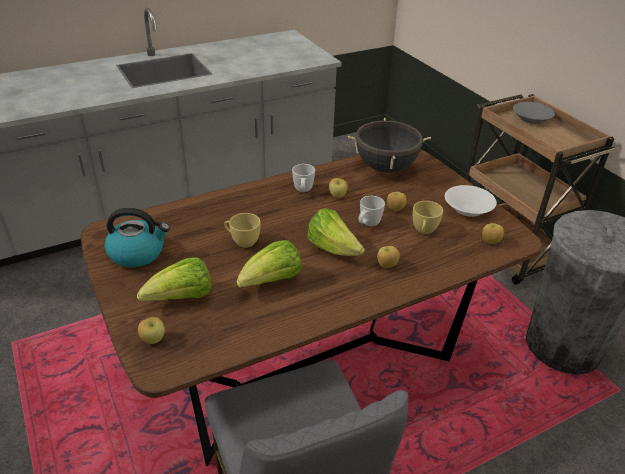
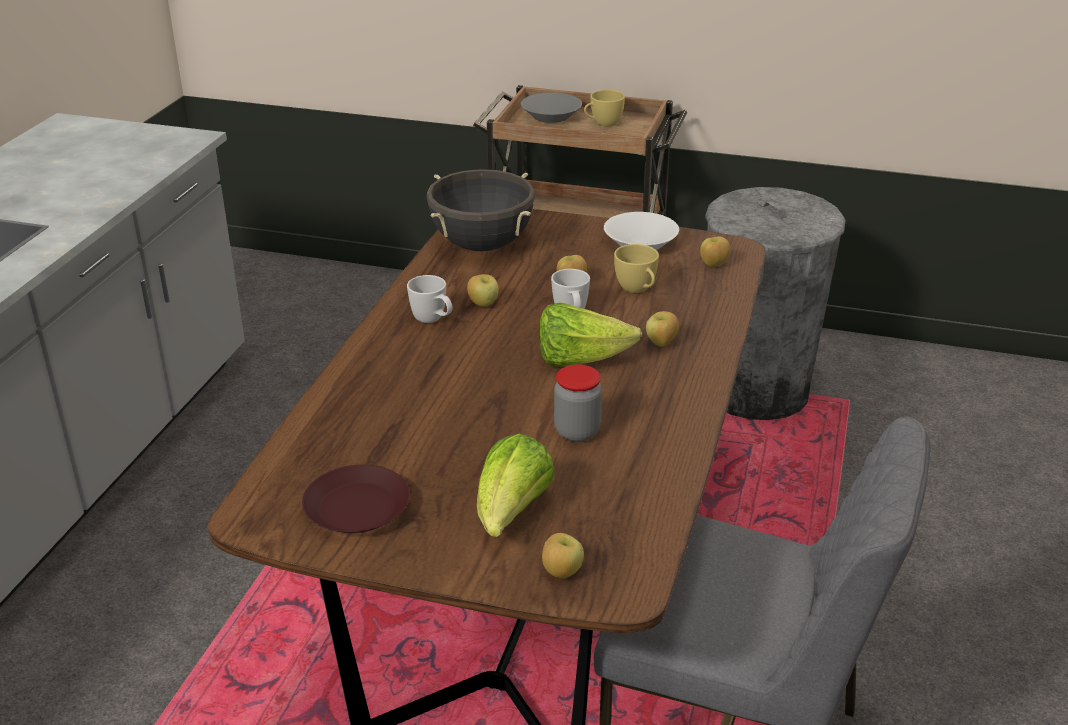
camera: 45 degrees left, 5 degrees down
kettle [105,208,170,268] -> brown plate [302,465,410,533]
yellow cup [224,213,261,248] -> yellow cup moved to [584,90,625,127]
lettuce [237,240,302,288] -> jar [554,365,602,442]

